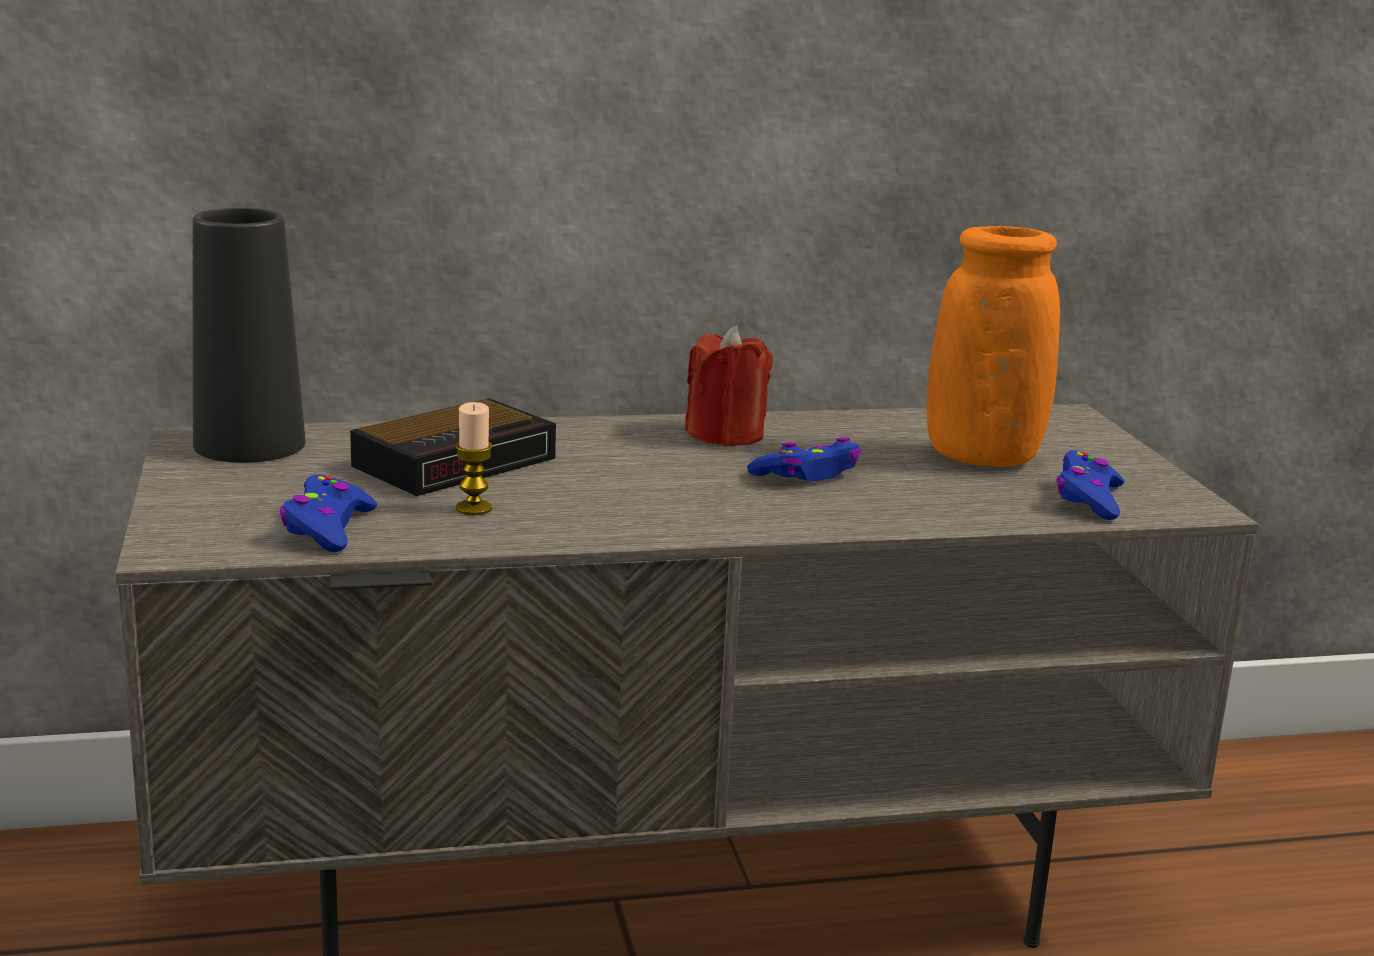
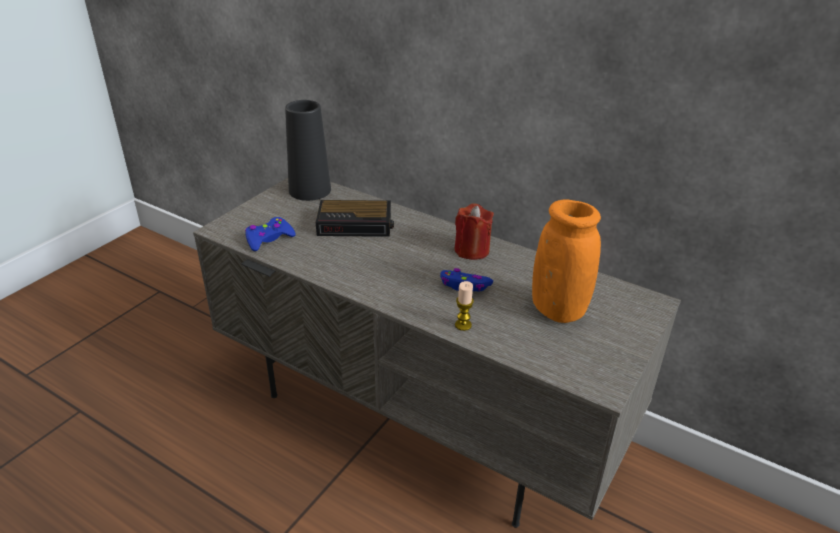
camera: 45 degrees right, 15 degrees up
candle [455,402,493,515] -> candle moved to [455,281,474,331]
blue game controller [1056,450,1124,520] -> none

